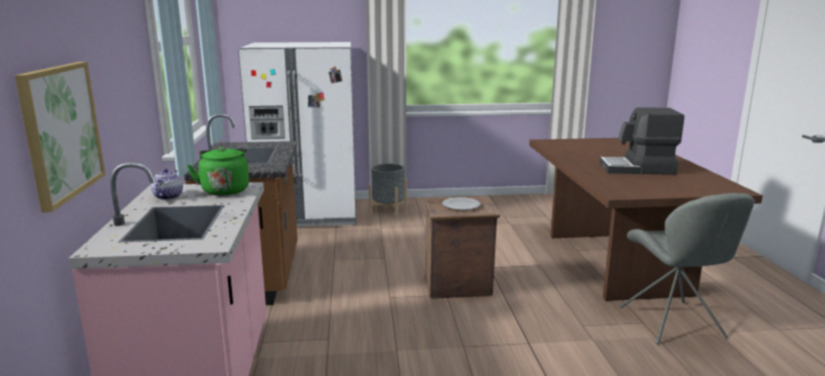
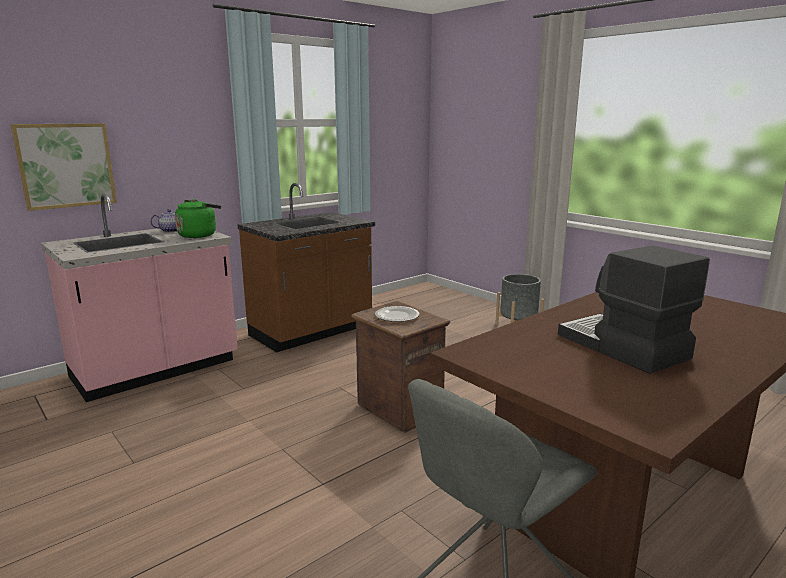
camera: 55 degrees right, 0 degrees up
white fridge [238,42,356,227] -> none

